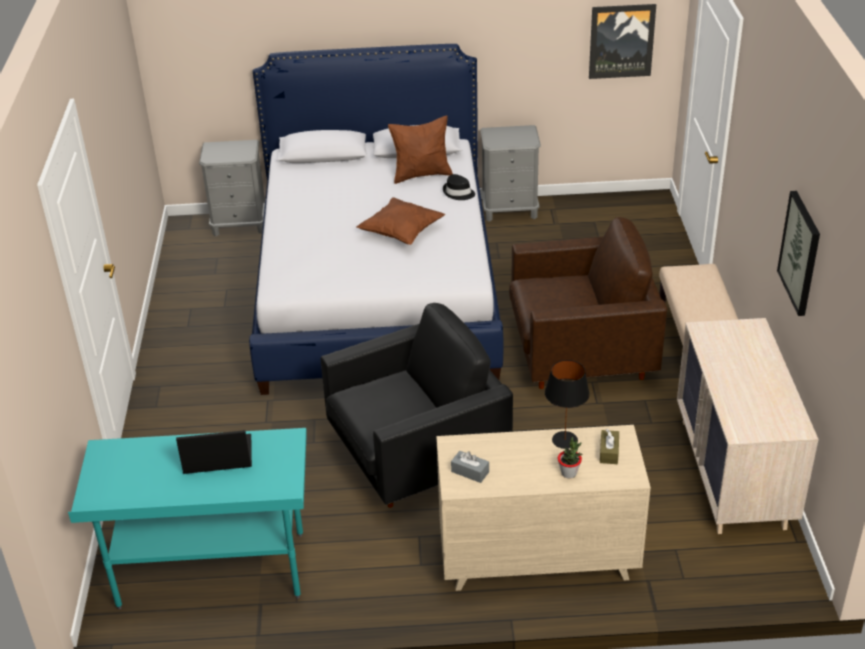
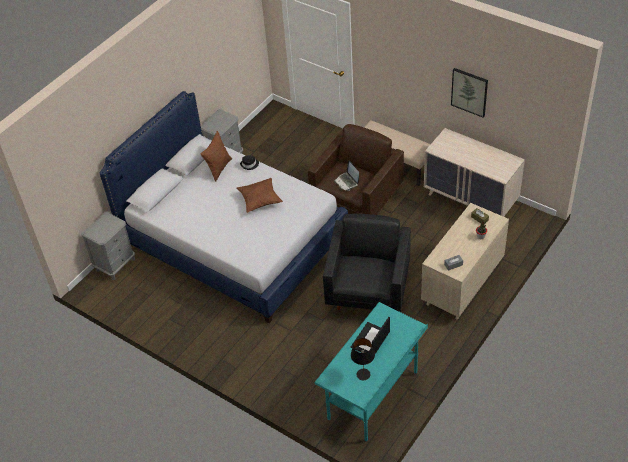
camera: 50 degrees left, 10 degrees up
black table lamp [545,360,590,449] -> black table lamp moved to [351,338,375,380]
picture [589,4,656,79] -> none
none -> laptop [334,160,359,191]

